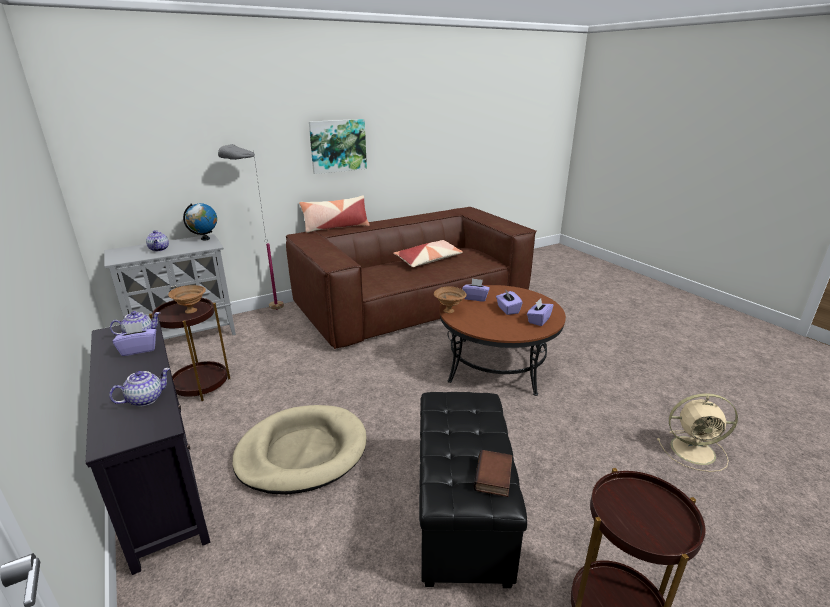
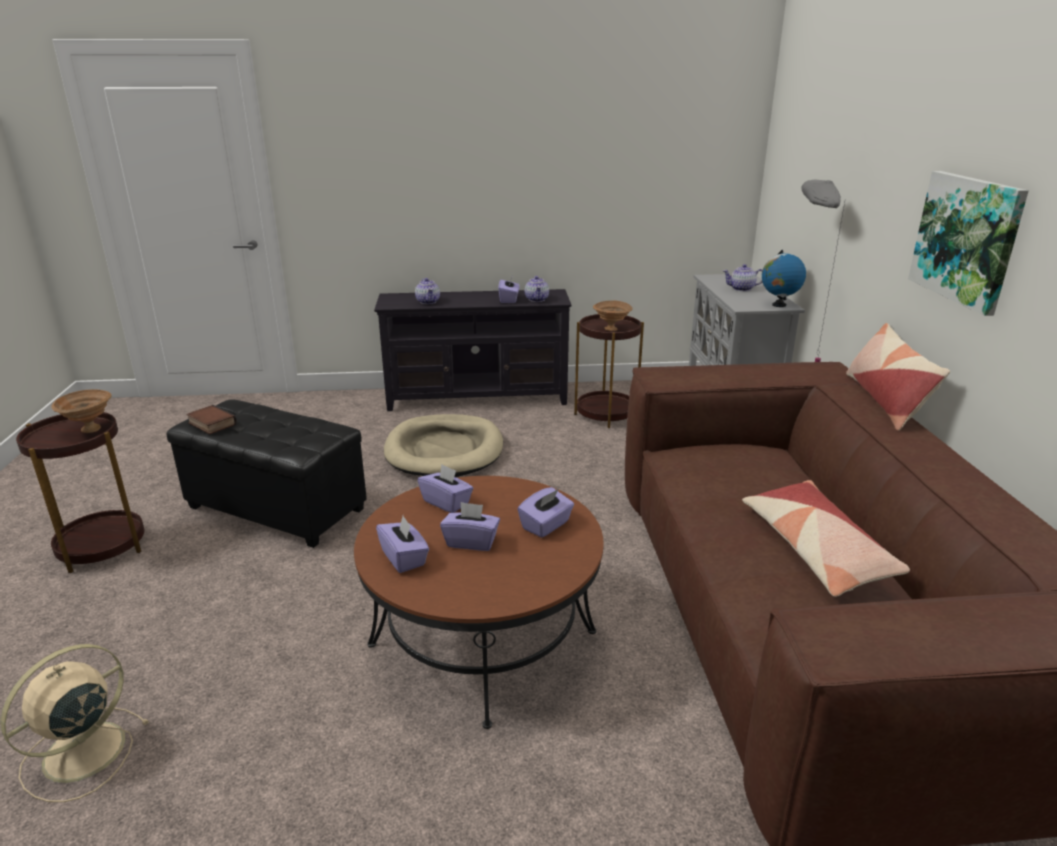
camera: 115 degrees right, 0 degrees up
brown bowl [434,286,467,313] -> brown bowl moved to [52,389,112,433]
none -> purple tissue box [418,464,474,513]

